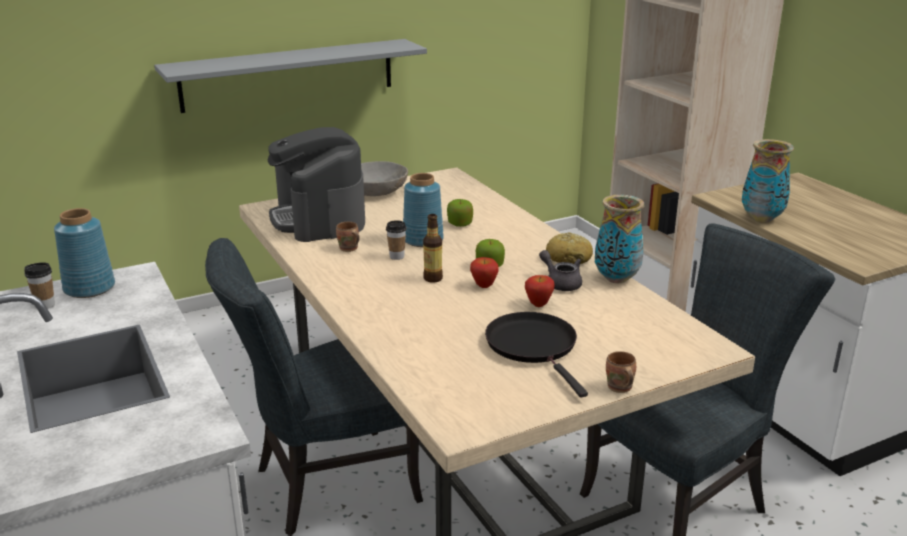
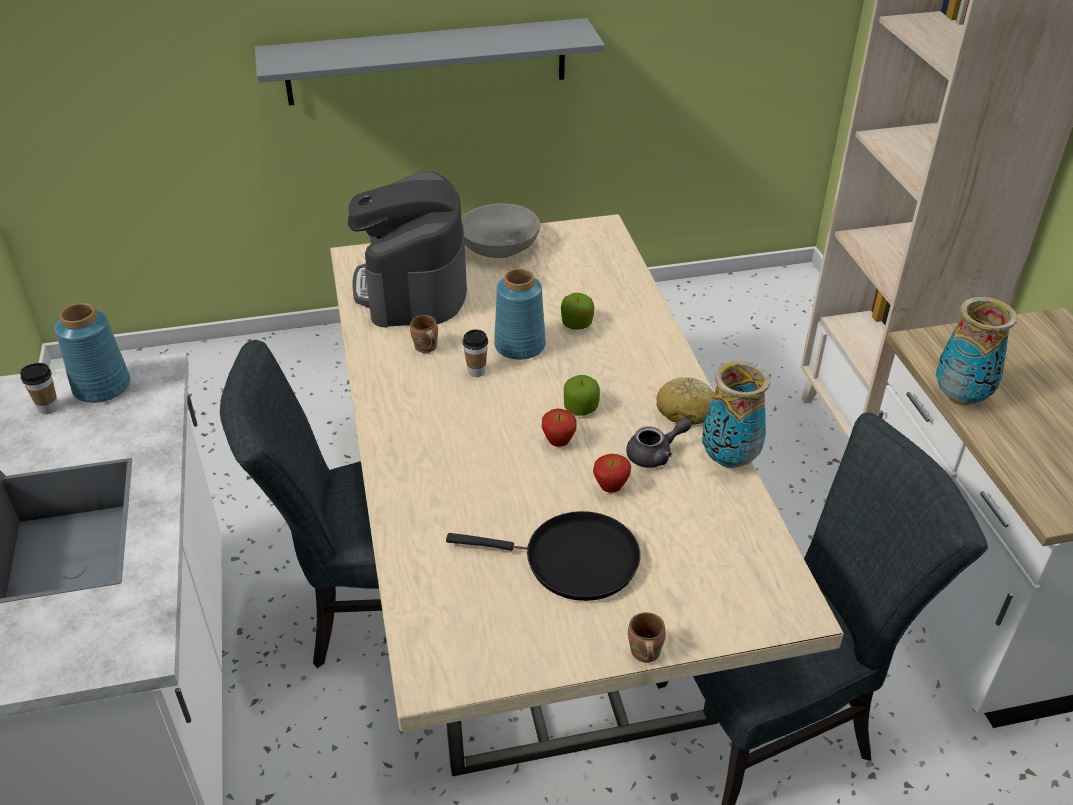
camera: 15 degrees right, 15 degrees up
bottle [423,214,443,283] -> none
black frying pan [485,312,588,398] -> black frying pan turned 105 degrees clockwise [446,511,640,601]
grey teapot [539,250,582,291] -> grey teapot turned 90 degrees clockwise [626,418,691,468]

